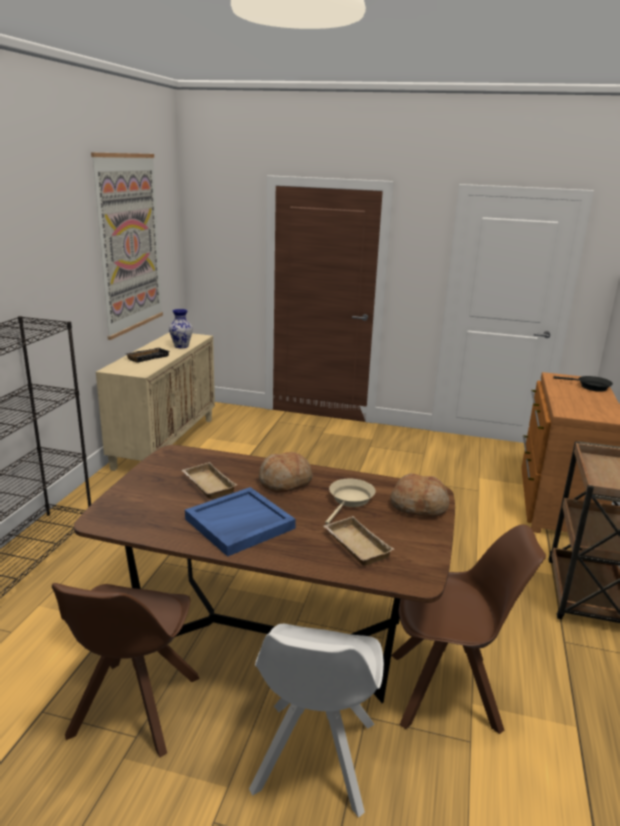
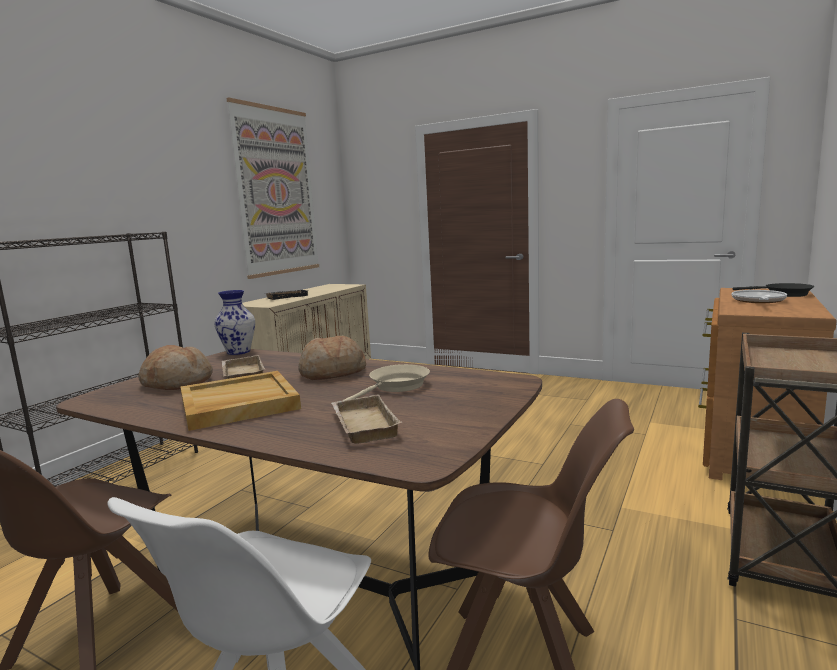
camera: 15 degrees right, 10 degrees down
vase [169,309,193,348] -> vase moved to [214,290,255,355]
blue tray [185,487,296,557] -> beige tray [180,371,301,431]
bread [390,473,449,517] -> bread moved to [138,345,213,390]
none -> frying pan [732,290,787,303]

